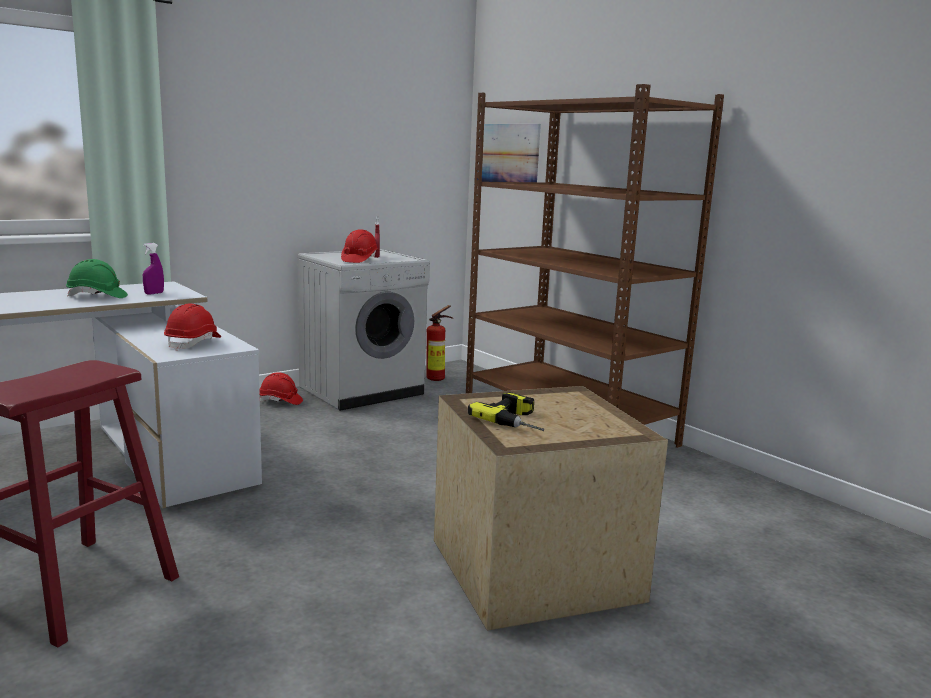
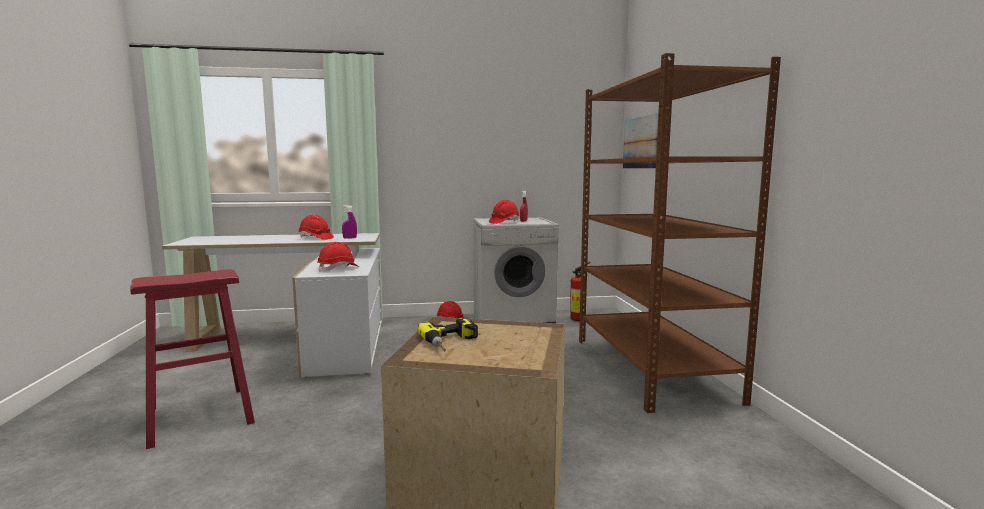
camera: 30 degrees right, 5 degrees down
green hard hat [66,259,128,298] -> red hard hat [299,215,334,240]

